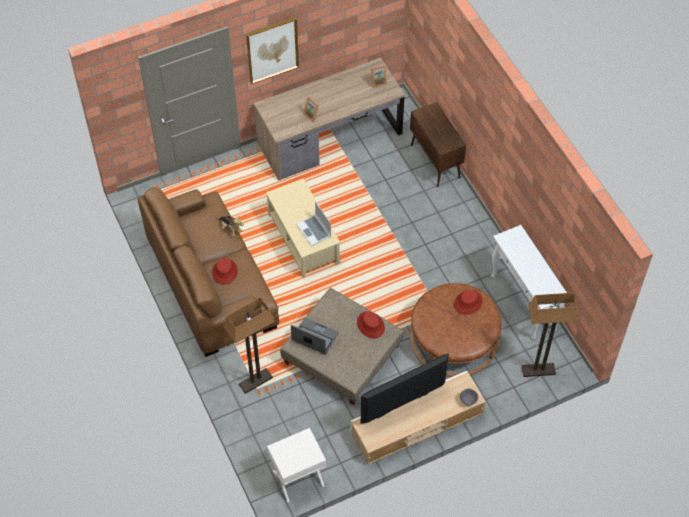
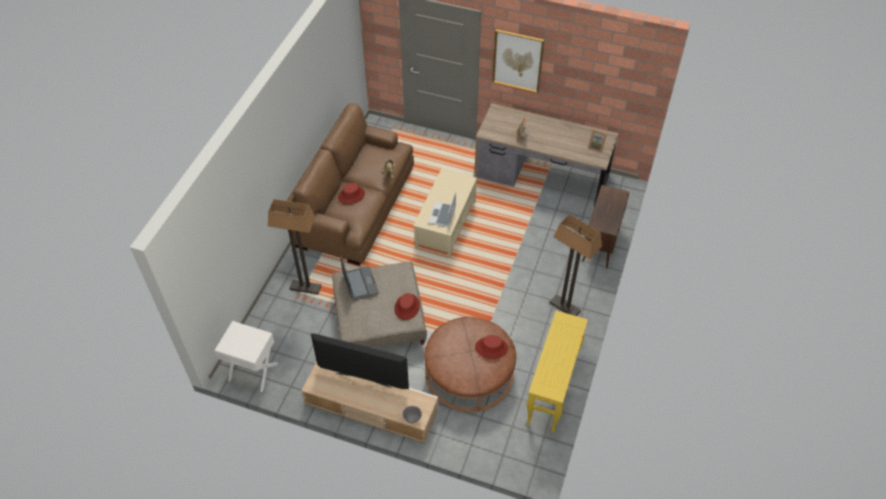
camera: 45 degrees right, 5 degrees down
white console table [491,225,567,340] -> yellow console table [526,310,588,433]
floor lamp [522,293,578,377] -> floor lamp moved to [549,214,602,316]

